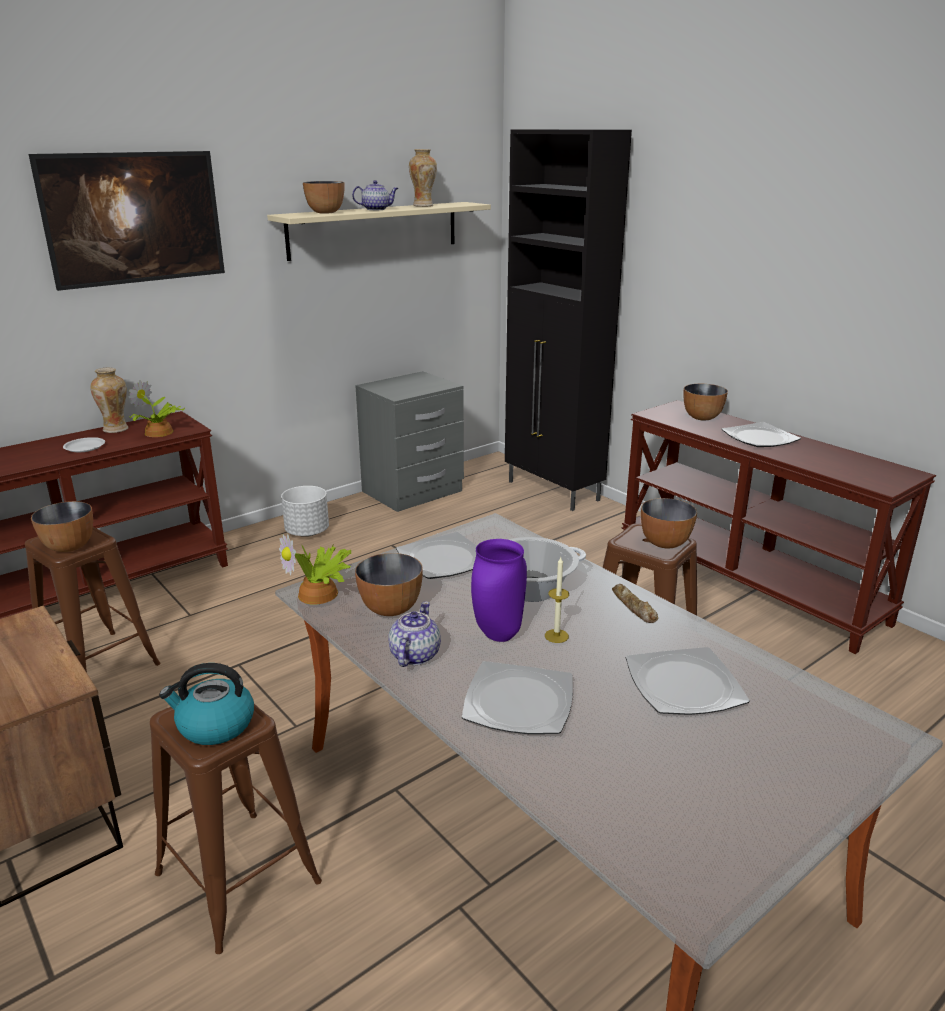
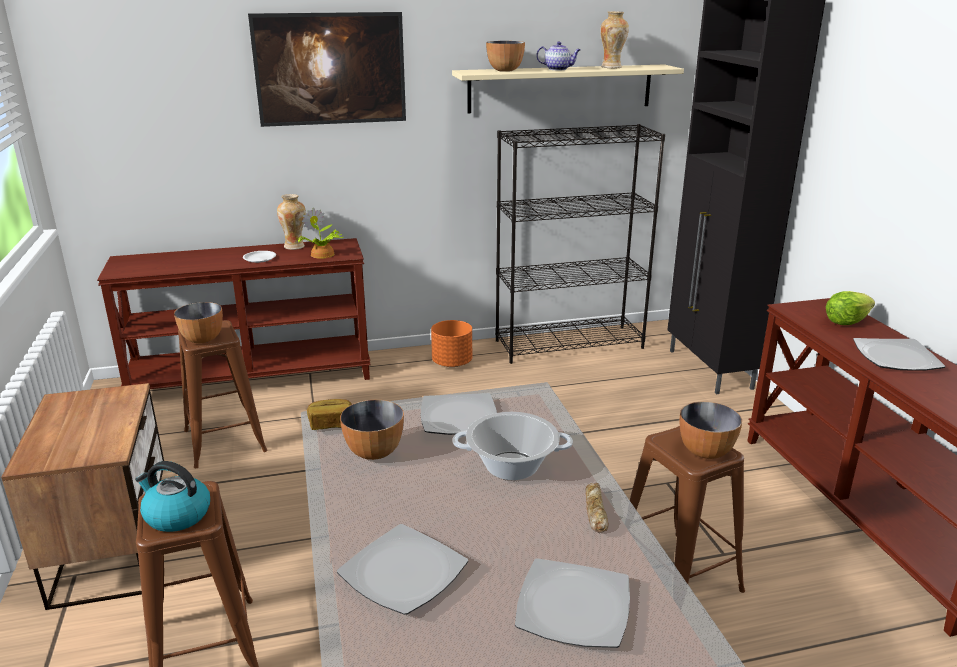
camera: 25 degrees right, 0 degrees up
potted plant [279,534,352,605] -> bread [307,399,352,430]
white planter [281,486,329,537] -> orange planter [431,320,472,367]
grey nightstand [355,371,464,512] -> black bookcase [495,124,665,364]
teapot [388,602,441,667] -> none
purple vase [471,539,527,642] -> none
candle [545,557,569,643] -> none
bowl [683,384,728,421] -> lettuce [826,291,875,325]

